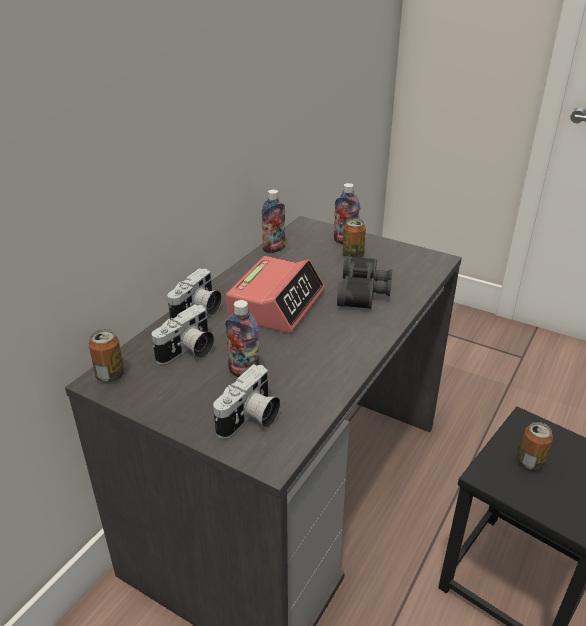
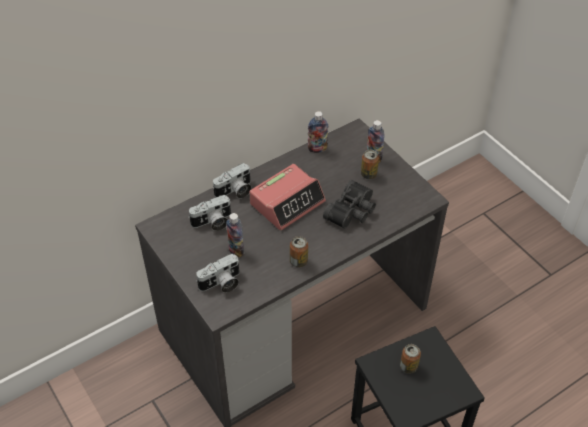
camera: 25 degrees right, 15 degrees up
can [89,329,124,382] -> can moved to [290,236,308,268]

